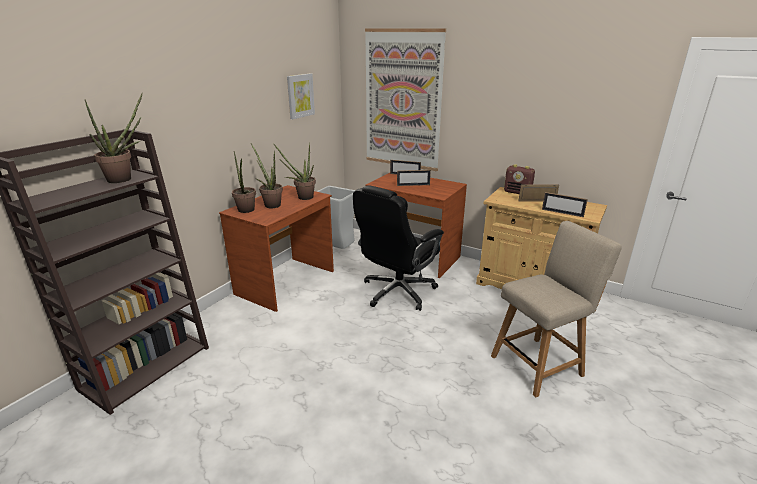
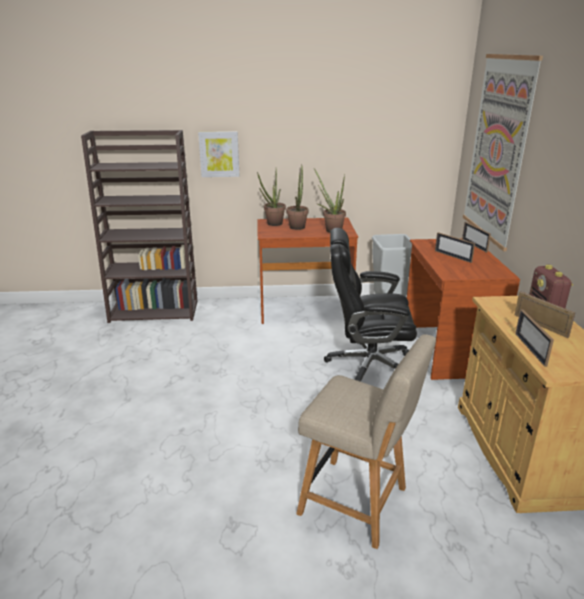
camera: 55 degrees right, 0 degrees up
potted plant [85,93,142,183] -> none
picture [287,73,315,119] -> picture moved to [198,131,239,177]

